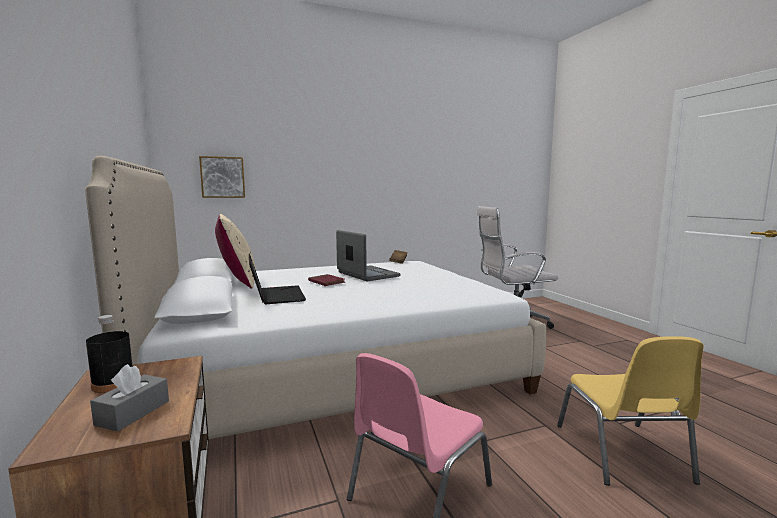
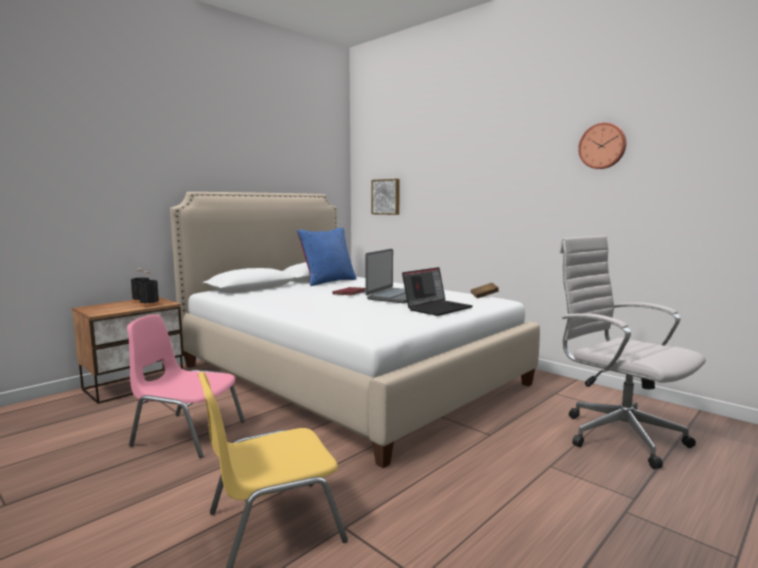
camera: 65 degrees right, 0 degrees up
grey tissue box [90,364,169,431] -> none
beige pillow [215,214,256,289] -> blue pillow [297,228,357,286]
laptop [249,254,306,304] -> laptop moved to [402,267,473,316]
none -> black bottle [138,271,159,307]
none -> wall clock [578,123,627,169]

